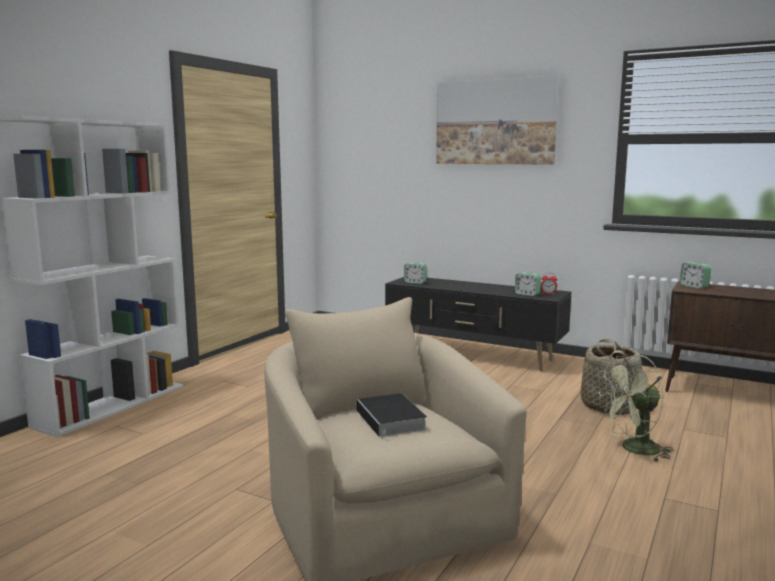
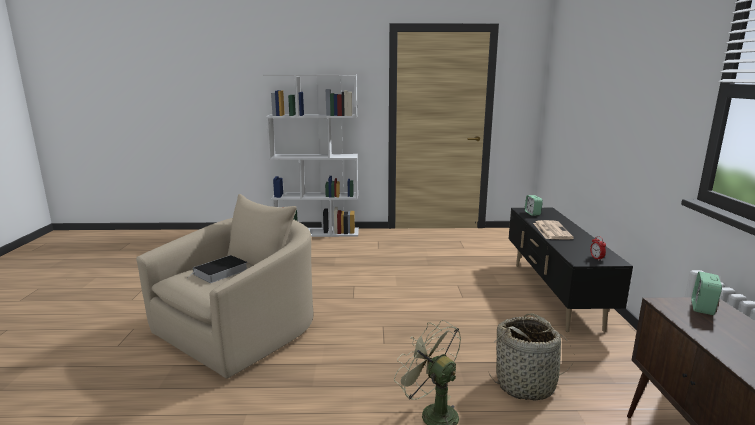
camera: 60 degrees right, 5 degrees up
picture [436,75,559,165] -> none
alarm clock [515,272,541,296] -> none
none -> newspaper [533,220,574,240]

